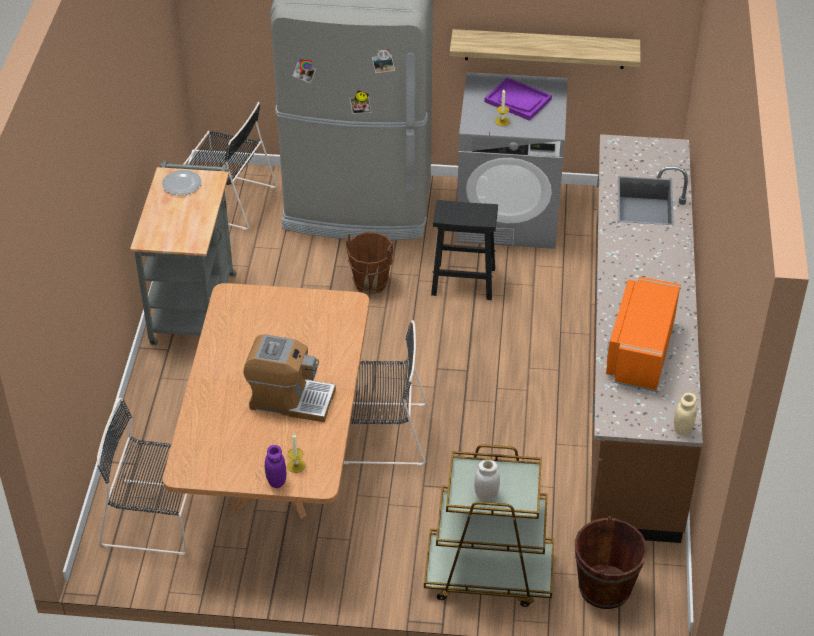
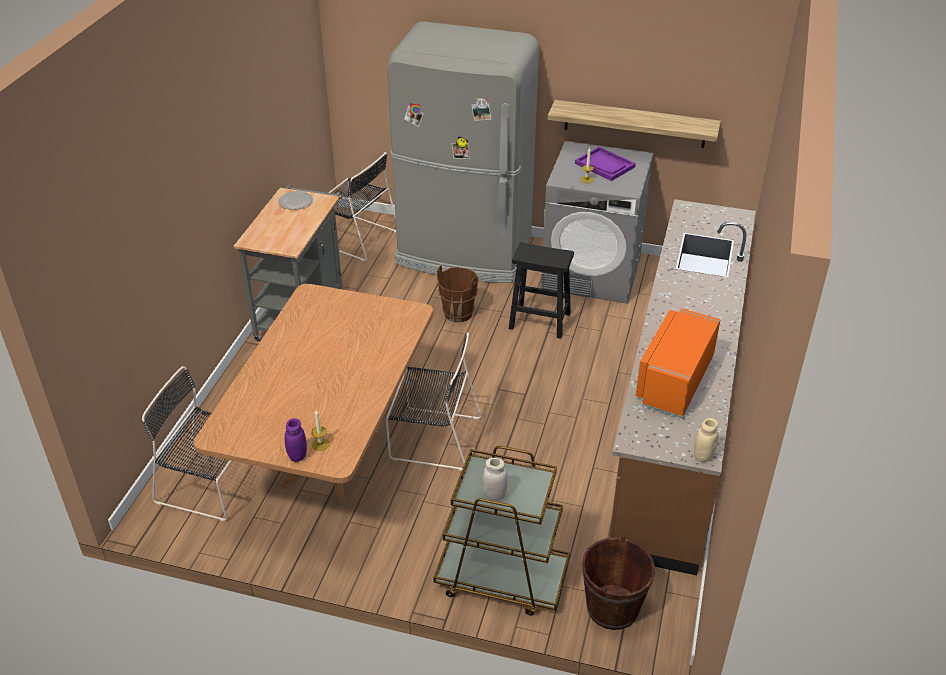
camera: 10 degrees right, 5 degrees down
coffee machine [243,334,336,422] -> none

